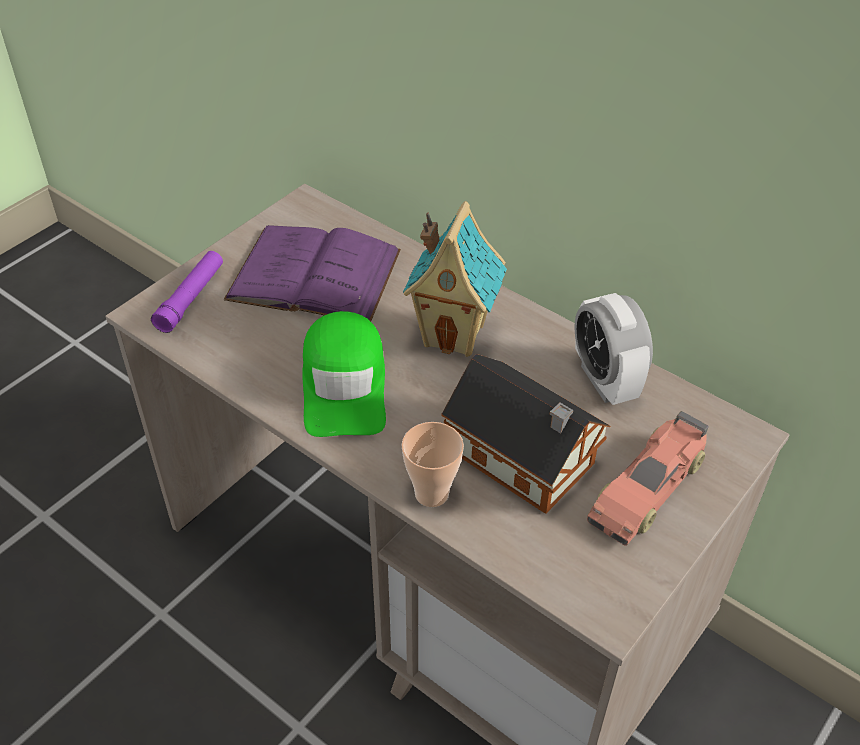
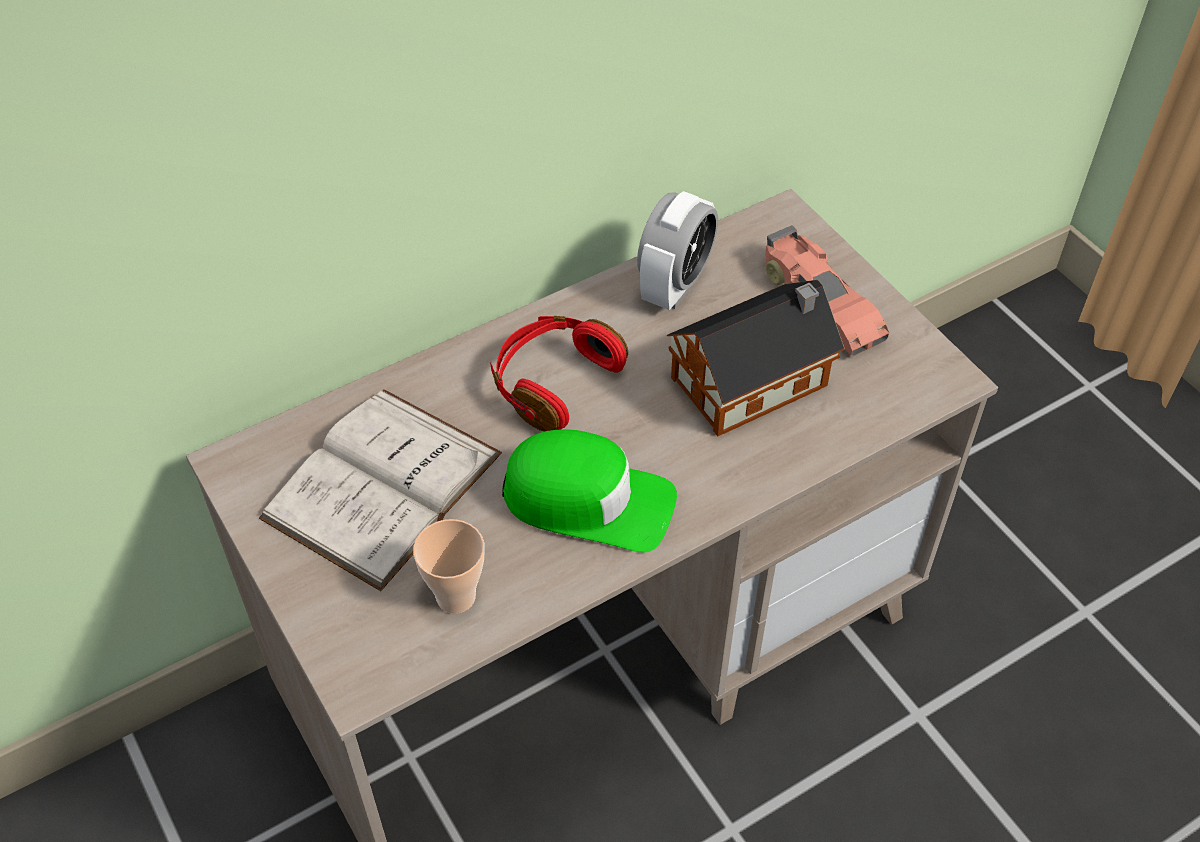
camera: 70 degrees left, 5 degrees up
purple flashlight [151,251,223,333] -> none
purple book [224,225,401,321] -> white book [259,389,502,591]
cup [401,422,464,507] -> cup moved to [413,519,484,614]
toy house [403,201,507,357] -> red headphones [490,316,628,432]
alarm clock [574,293,653,405] -> alarm clock turned 60 degrees counterclockwise [637,191,718,310]

